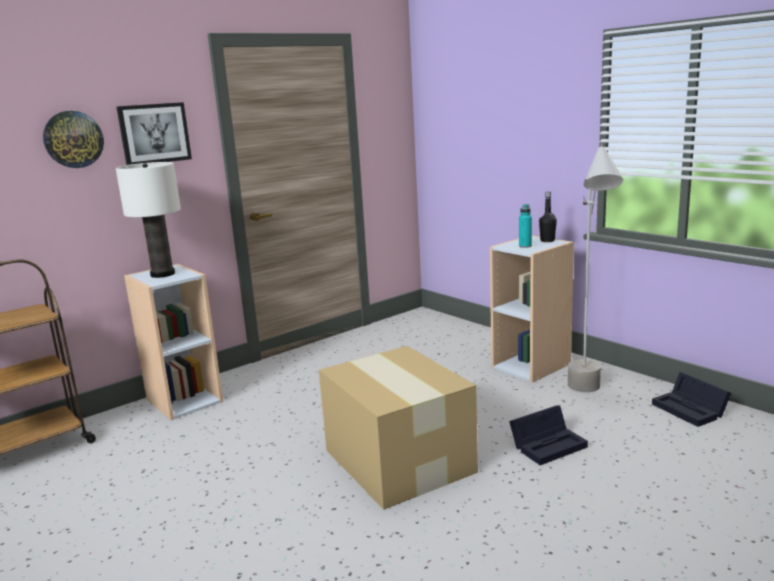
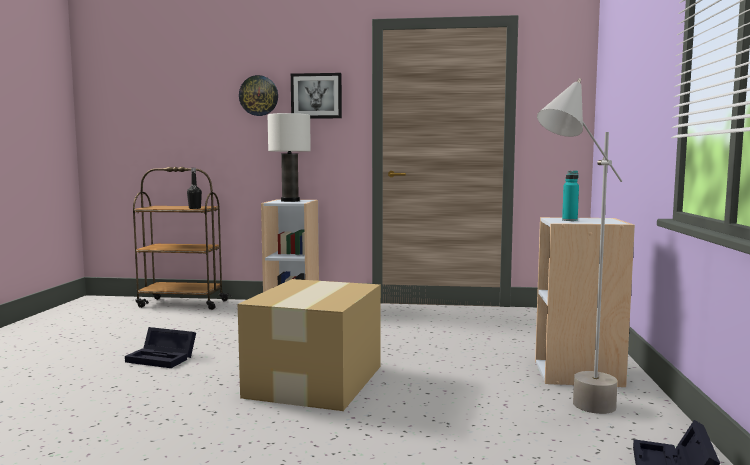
camera: 45 degrees right, 10 degrees down
black storage box [509,405,588,465] -> black storage box moved to [125,327,196,368]
black bottle [539,192,557,242] -> black bottle moved to [187,168,202,209]

